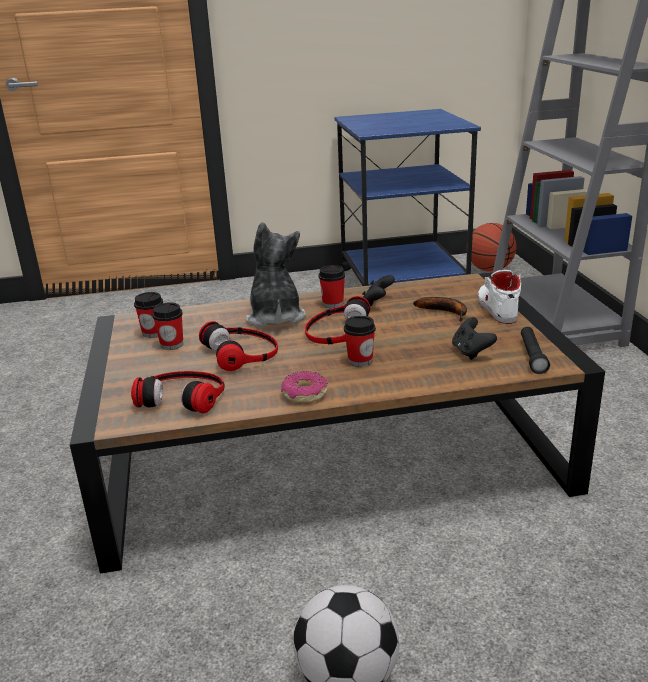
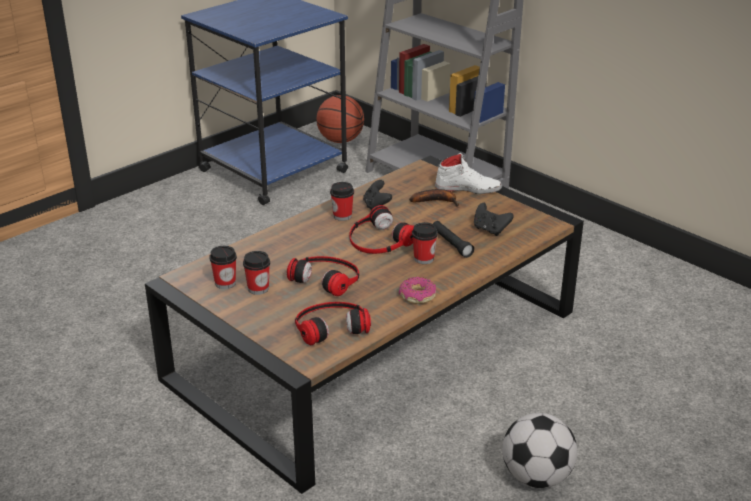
camera: 35 degrees left, 5 degrees up
plush toy [246,222,306,327] -> none
white shoe [478,270,521,324] -> white shoe turned 135 degrees clockwise [435,153,502,194]
black flashlight [521,327,550,374] -> black flashlight moved to [433,221,474,258]

